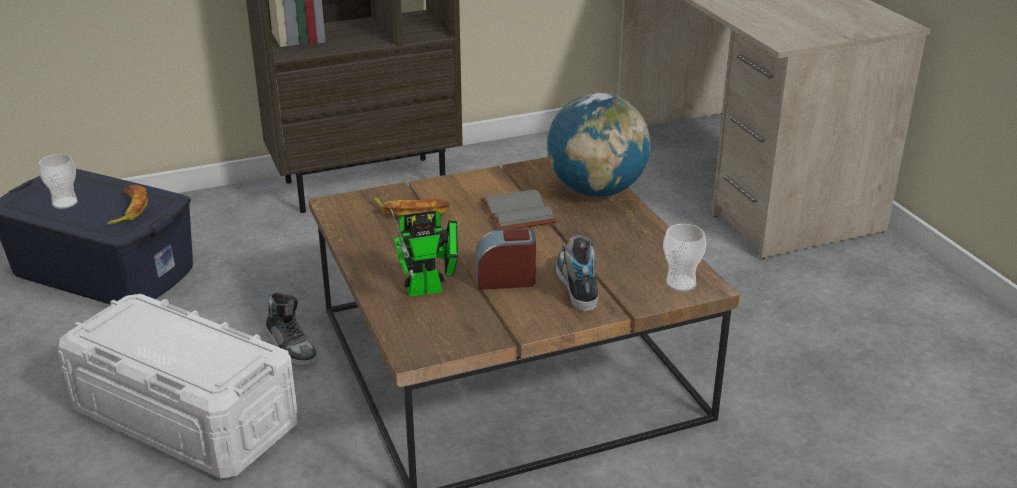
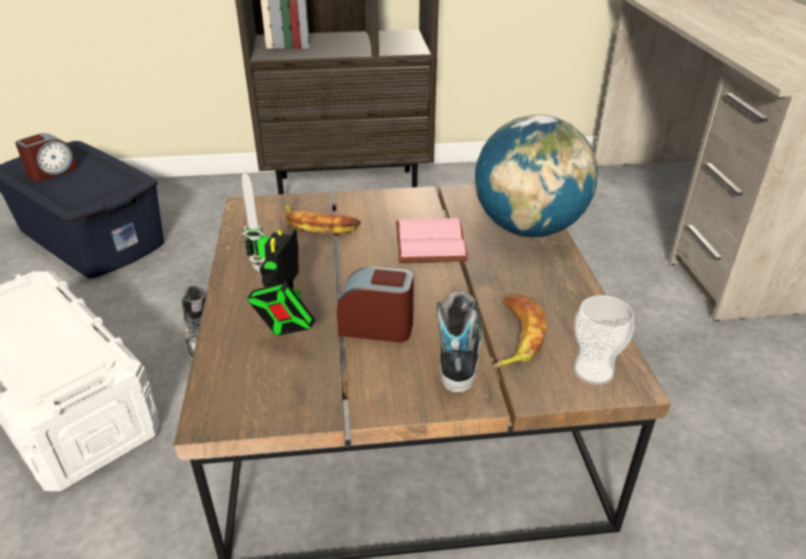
camera: 15 degrees right, 5 degrees up
cup [39,154,78,209] -> alarm clock [15,133,78,182]
banana [107,185,148,225] -> banana moved to [493,294,547,368]
toy robot [390,209,458,297] -> toy robot turned 105 degrees clockwise [241,171,316,336]
grey book [481,189,557,229] -> pink book [396,218,468,263]

